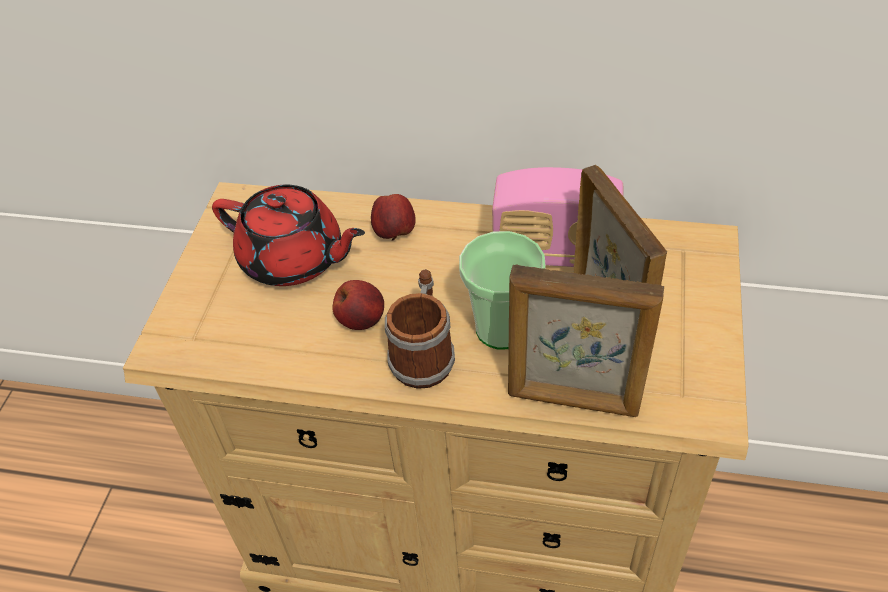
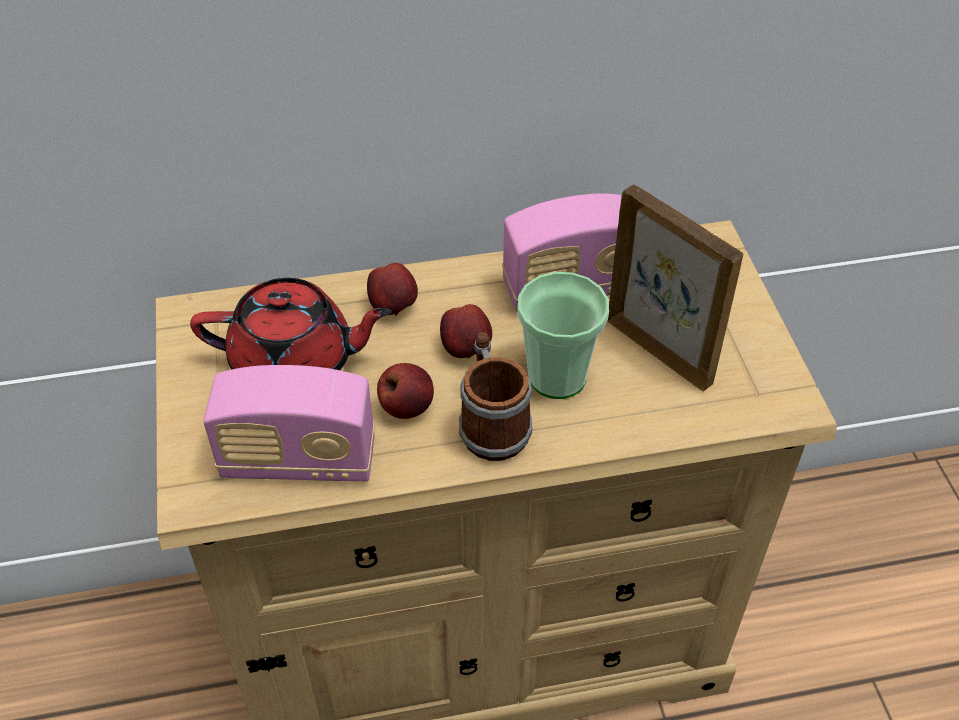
camera: 25 degrees left, 0 degrees up
picture frame [508,264,664,417] -> none
none -> radio [203,365,375,482]
none -> apple [440,304,492,358]

